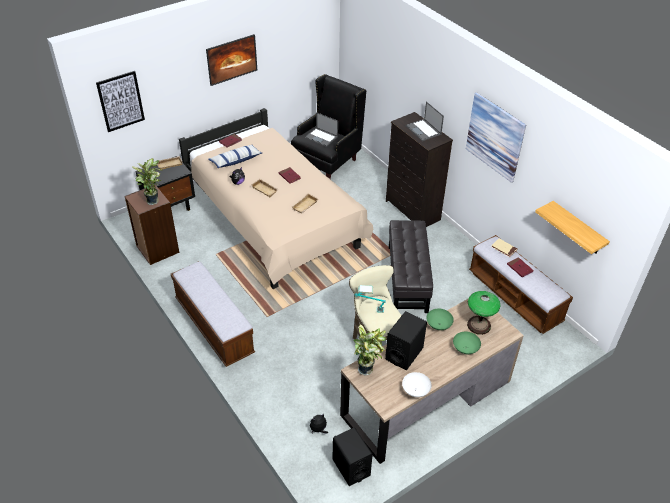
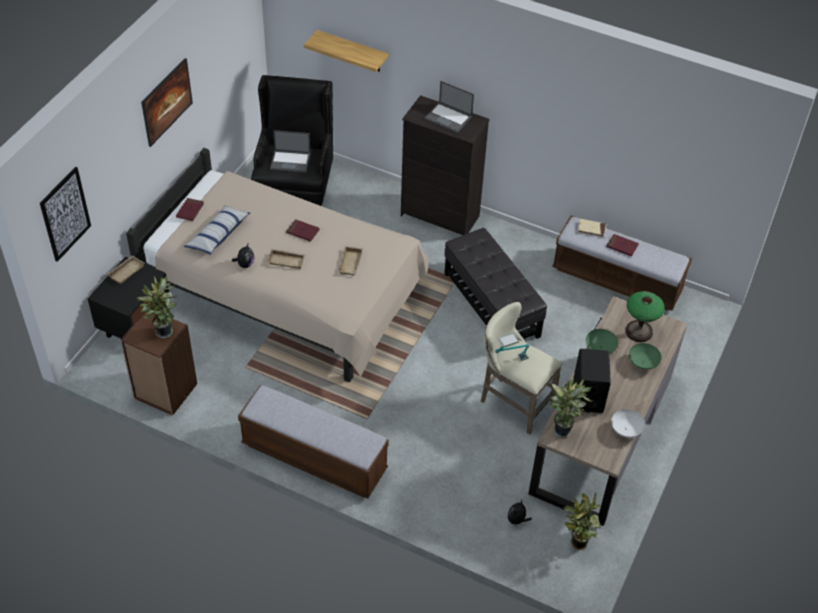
camera: 30 degrees left, 5 degrees up
black speaker [332,427,373,486] -> potted plant [563,492,602,550]
picture [466,92,526,183] -> none
shelf [535,201,610,254] -> shelf moved to [304,30,389,72]

